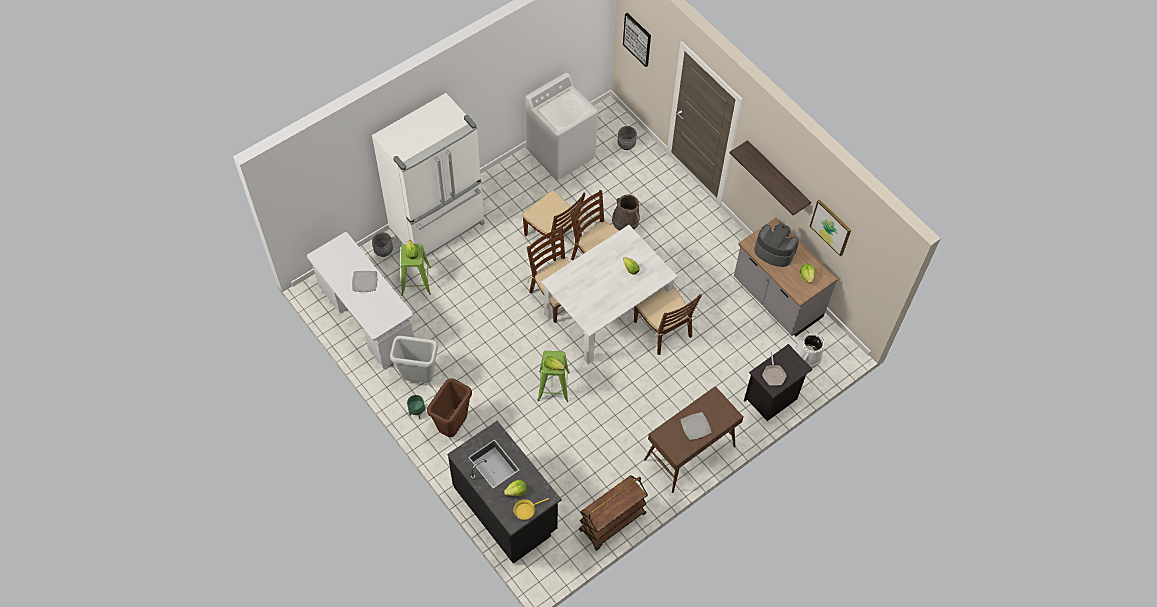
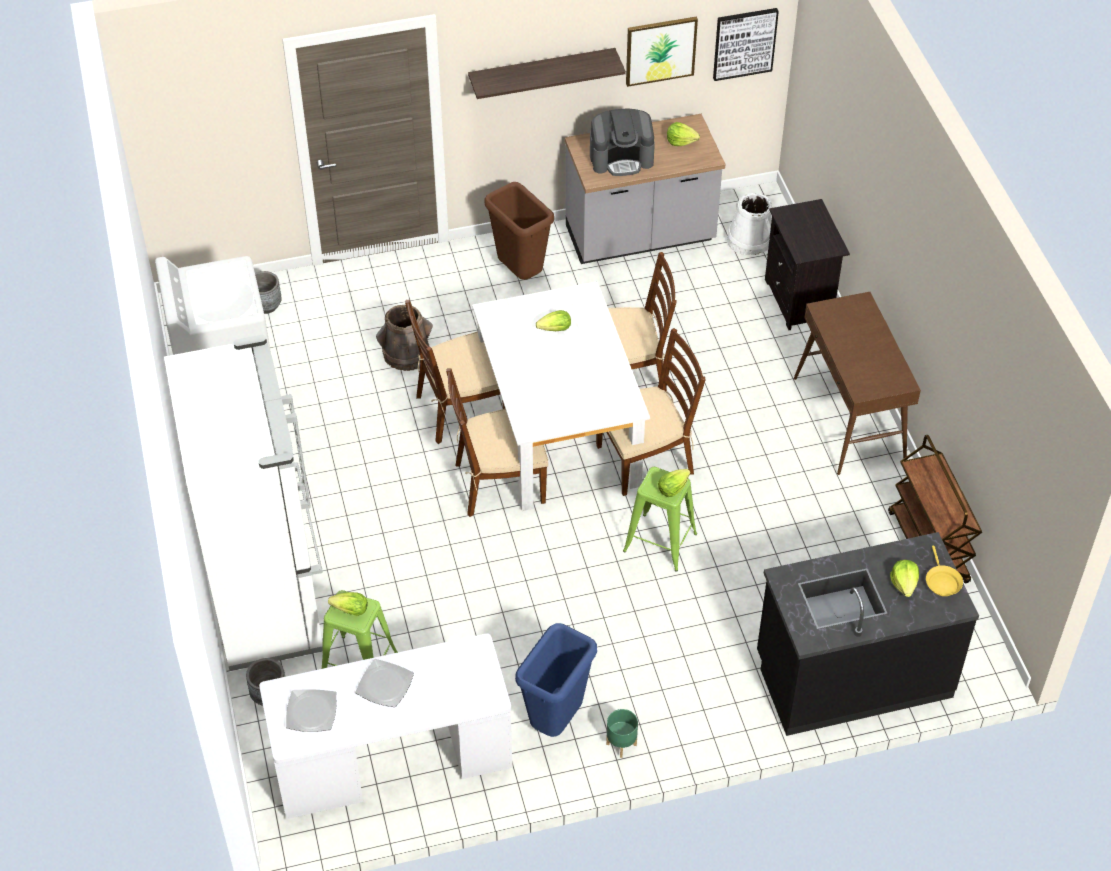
camera: 65 degrees left, 10 degrees down
grey trash can [390,336,438,383] -> blue trash can [515,623,597,737]
brown trash can [427,378,472,437] -> brown trash can moved to [484,182,554,280]
brown chair [522,190,586,261] -> brown chair moved to [596,328,705,496]
picture [623,13,651,67] -> picture moved to [713,8,779,81]
plate [680,412,712,440] -> plate moved to [286,689,336,732]
coffee machine [754,223,799,267] -> coffee machine turned 150 degrees counterclockwise [590,108,655,176]
frying pan [762,352,787,386] -> none

